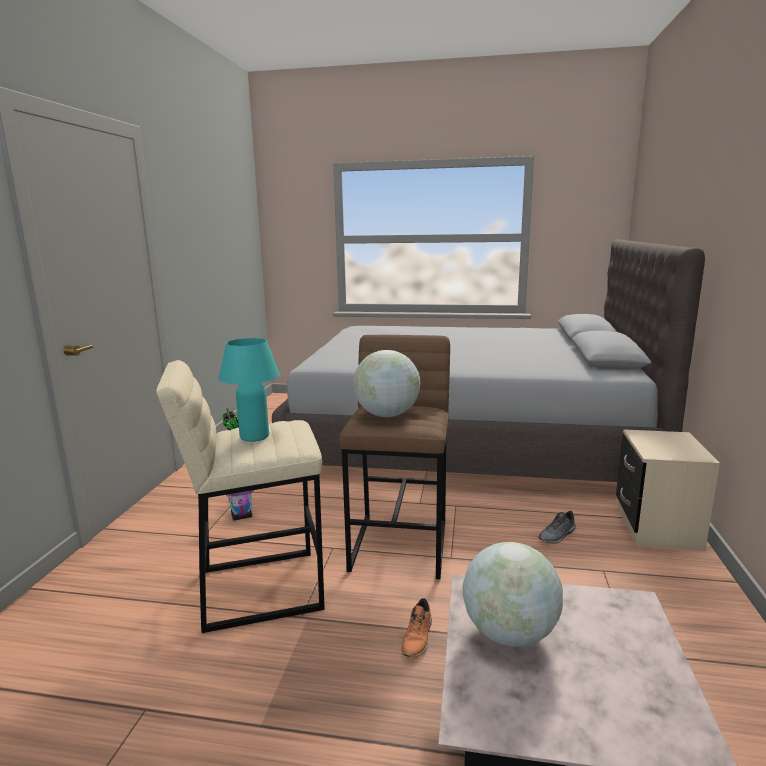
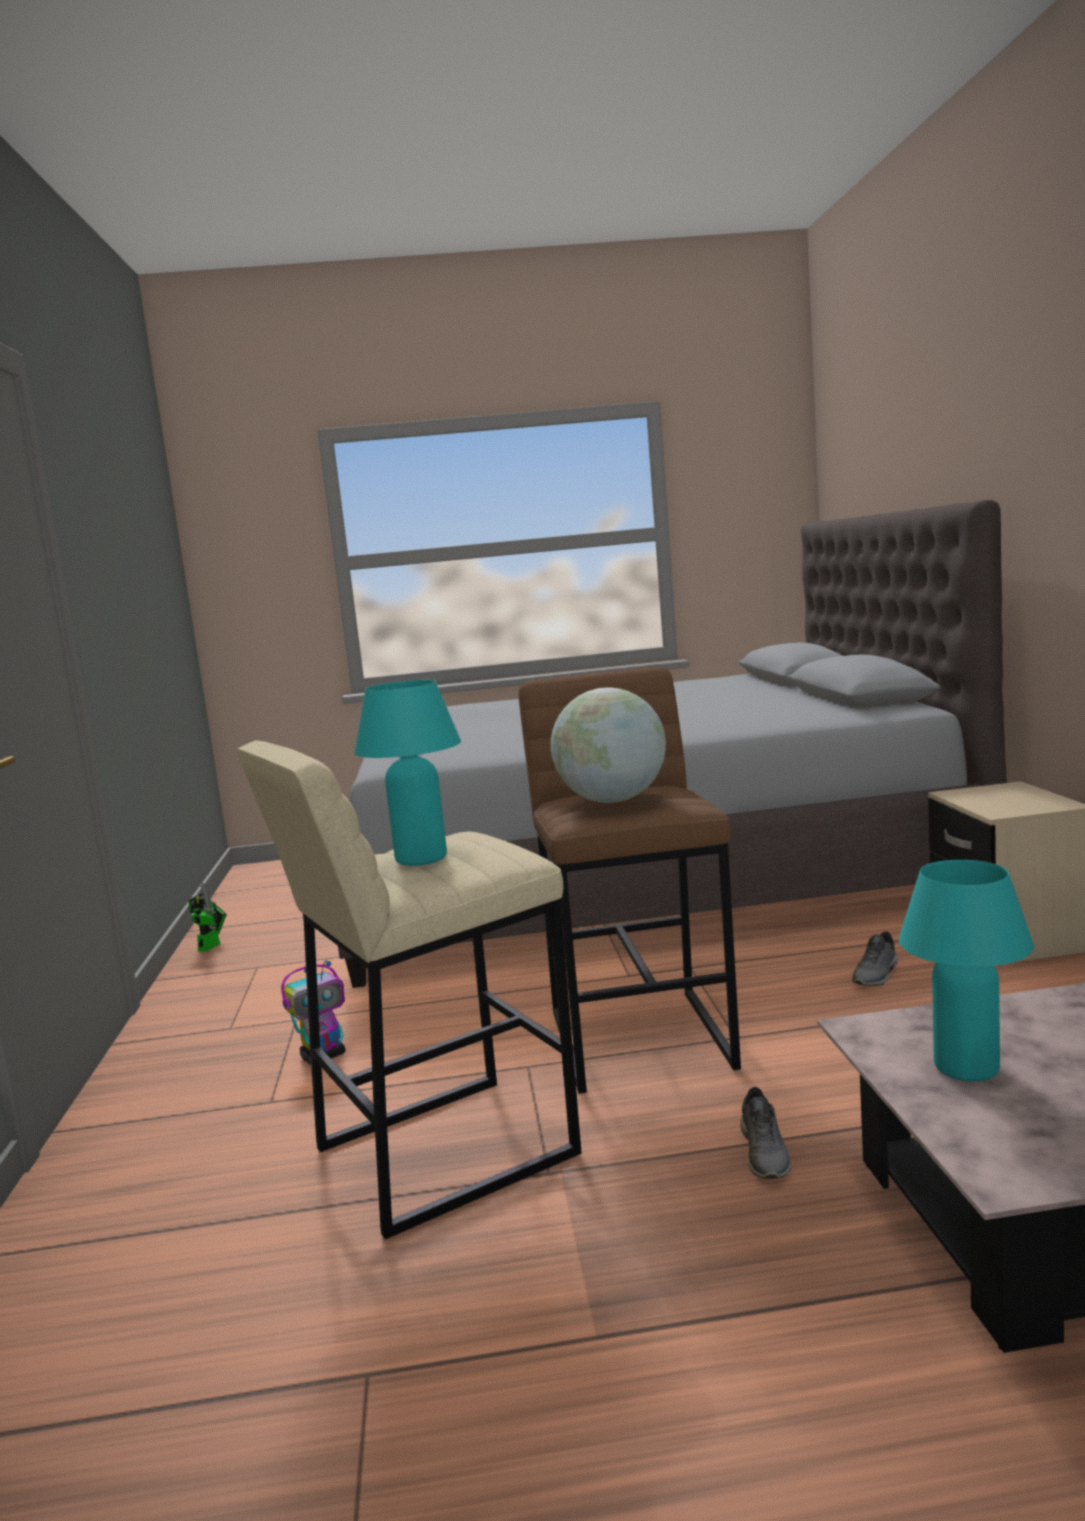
camera: 15 degrees left, 5 degrees down
orange shoe [401,598,432,658] -> grey shoe [740,1087,791,1179]
globe [462,542,563,647] -> turquoise table lamp [899,860,1034,1082]

